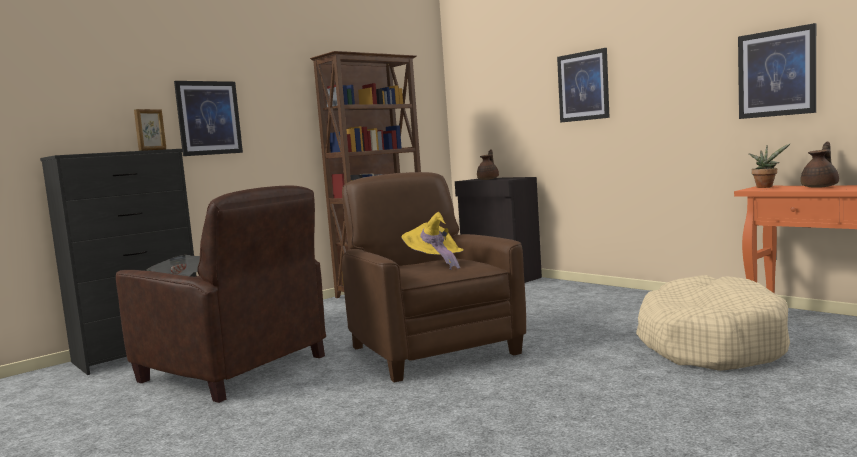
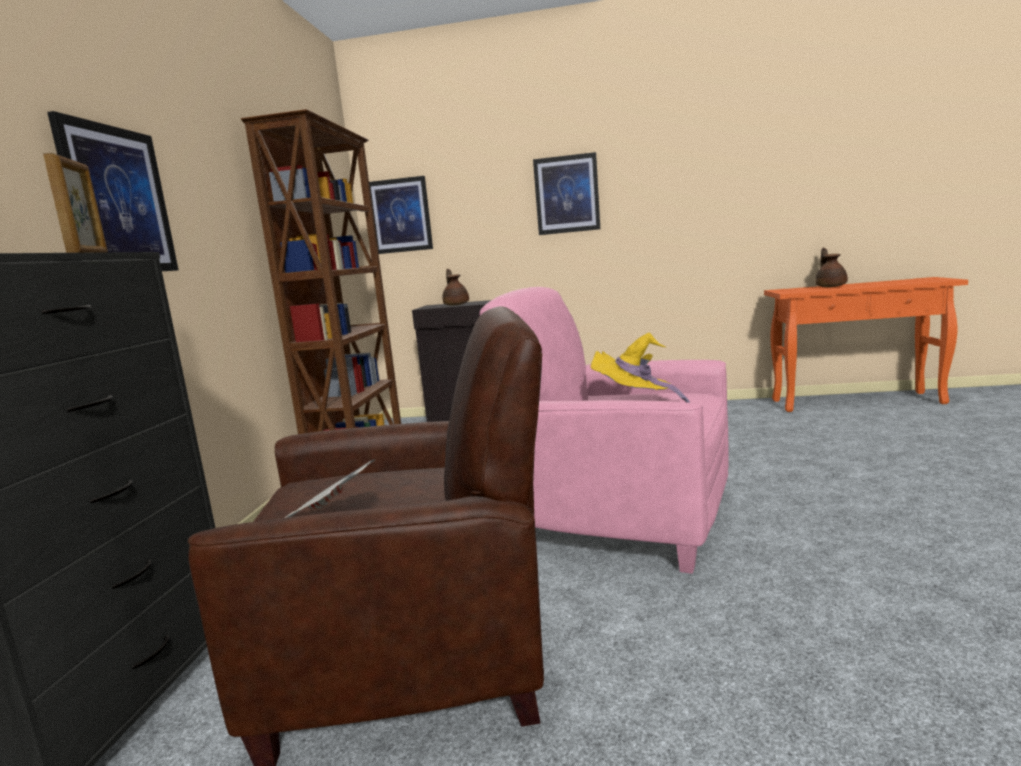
camera: 40 degrees left, 5 degrees up
brown armchair [342,172,526,383] -> pink armchair [479,287,729,574]
beige dog bed [636,275,790,371] -> none
picture [738,23,816,119] -> picture moved to [369,176,433,254]
potted plant [749,144,790,188] -> none

